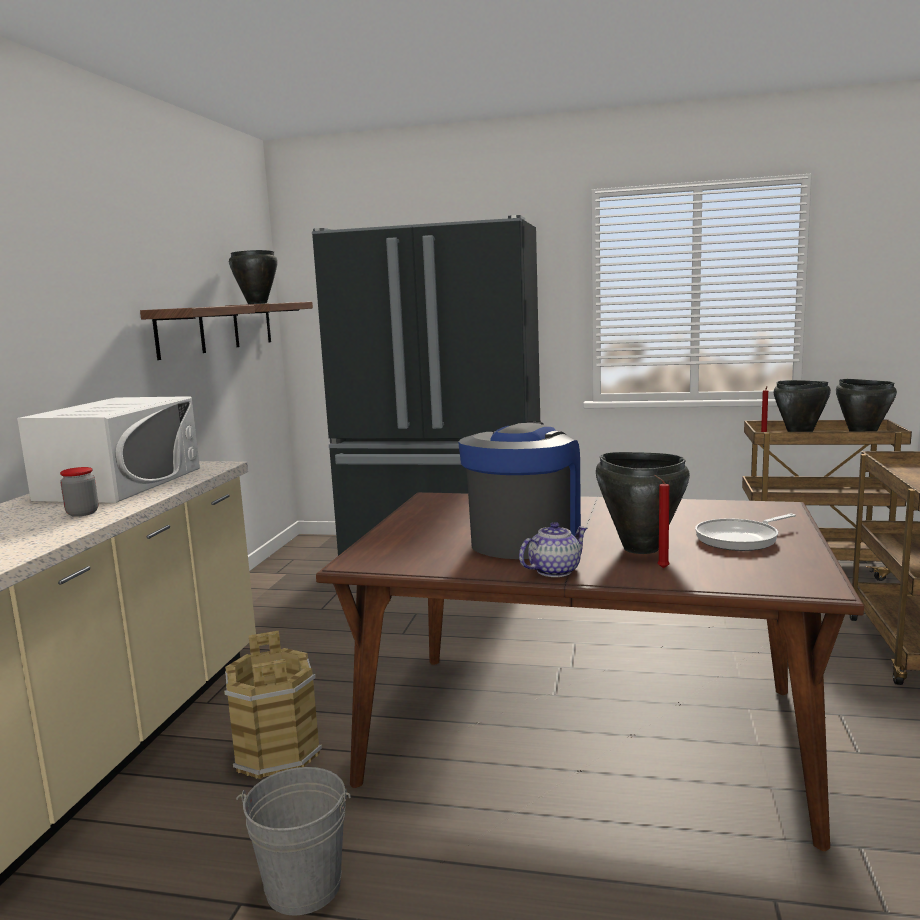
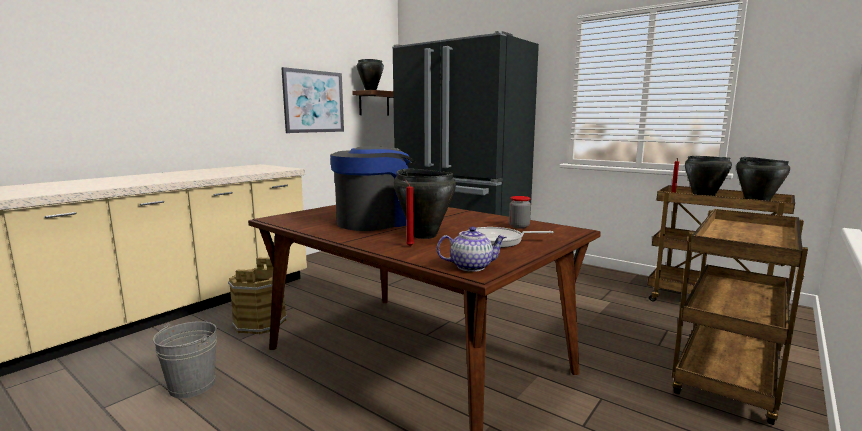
camera: 25 degrees right, 0 degrees up
white microwave [17,396,200,503] -> none
jar [60,467,98,517] -> jar moved to [509,196,531,229]
shelf [140,305,255,360] -> picture [281,67,344,133]
teapot [519,522,588,577] -> teapot moved to [437,227,506,272]

